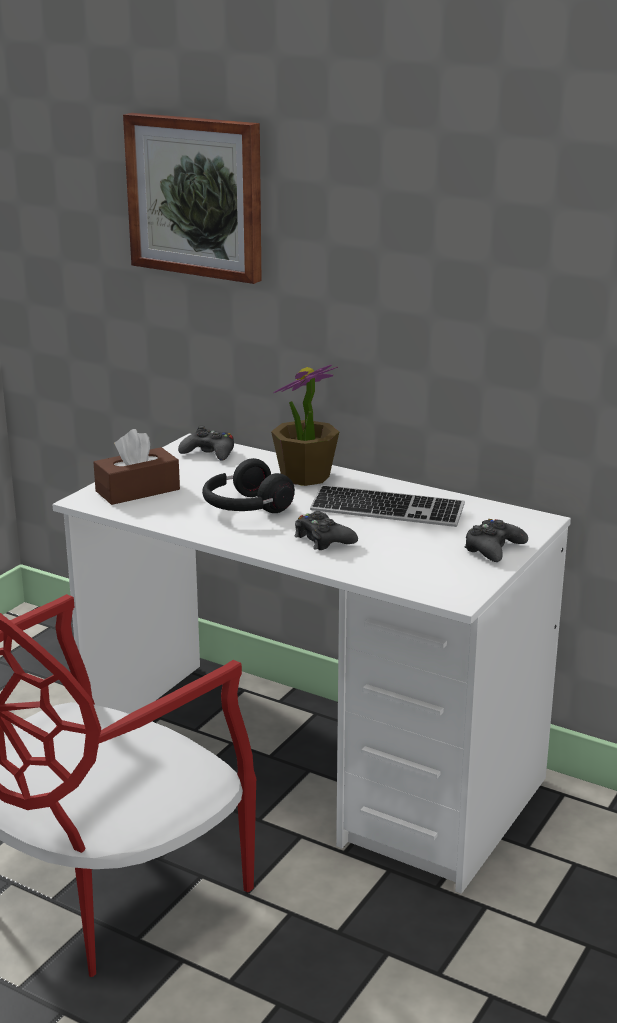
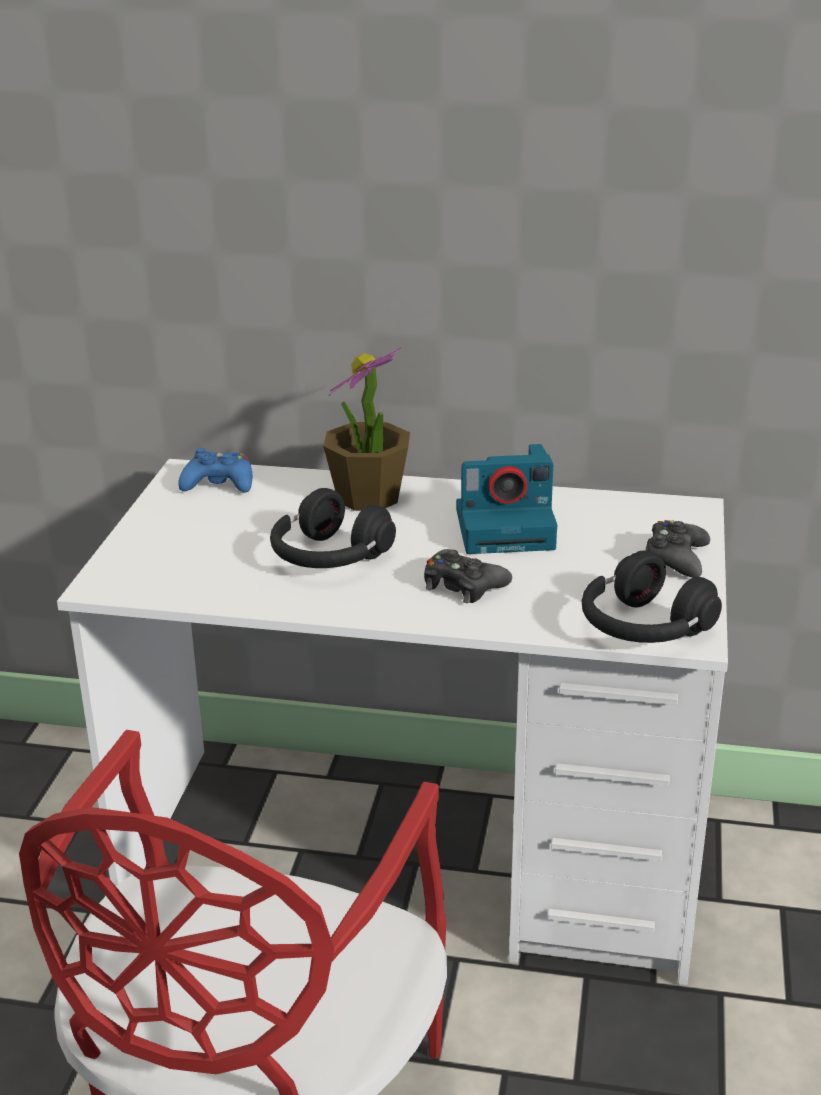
camera: 20 degrees left, 5 degrees up
brown tissue box [93,429,180,505] -> none
picture [123,113,262,284] -> none
black game controller [178,426,234,461] -> blue game controller [178,448,252,493]
keyboard [310,485,465,527] -> camera [456,444,557,554]
none -> black headphones [582,550,722,643]

